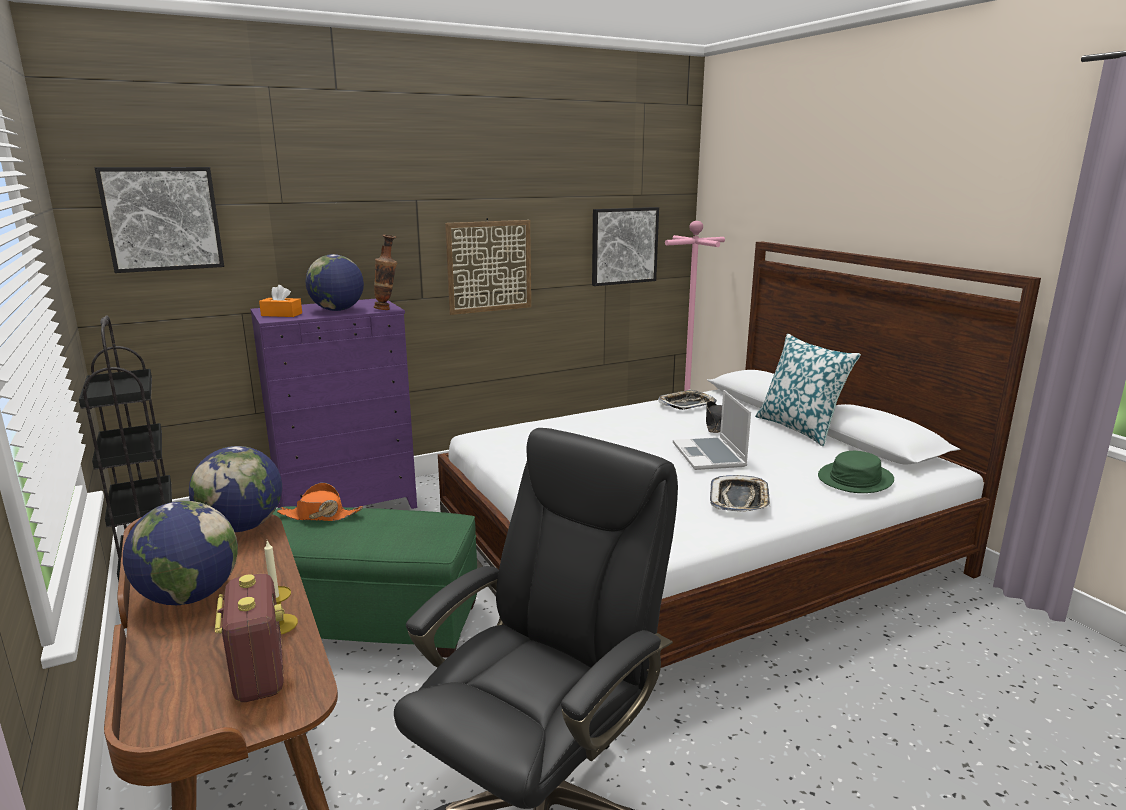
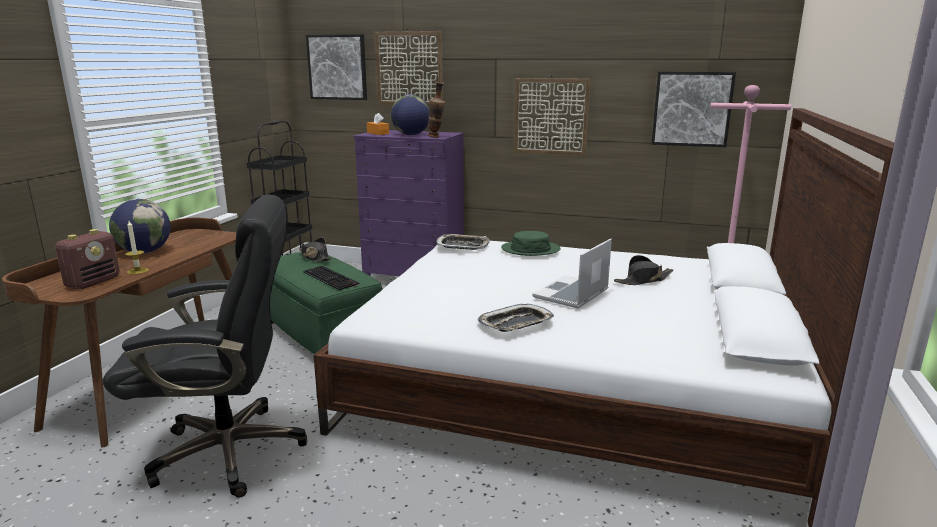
camera: 45 degrees right, 0 degrees up
globe [189,446,282,532] -> none
orange hat [277,483,363,521] -> black hat [299,237,332,262]
tray [658,389,717,410] -> tray moved to [436,234,490,250]
pillow [755,334,861,446] -> none
green hat [818,451,894,493] -> green hat moved to [501,231,561,256]
none -> keyboard [303,266,359,290]
none -> picture [375,29,443,106]

